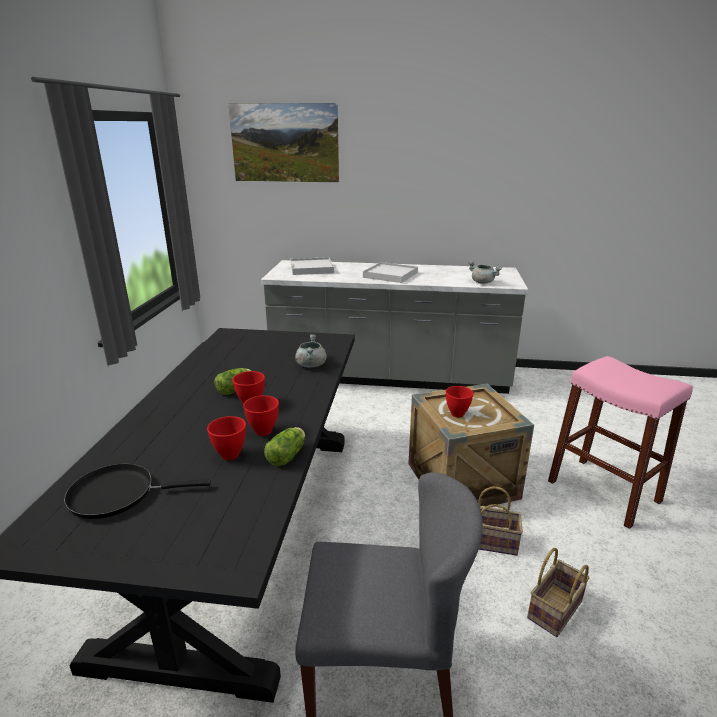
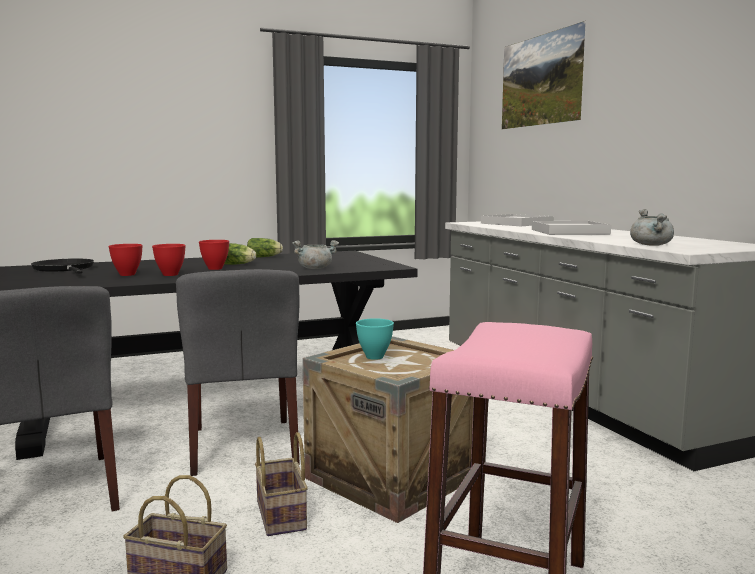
camera: 60 degrees right, 15 degrees down
lettuce [264,427,305,466] -> lettuce moved to [247,238,283,258]
red bowl [446,386,474,417] -> turquoise bowl [356,318,394,360]
none -> grey chair [176,269,300,476]

